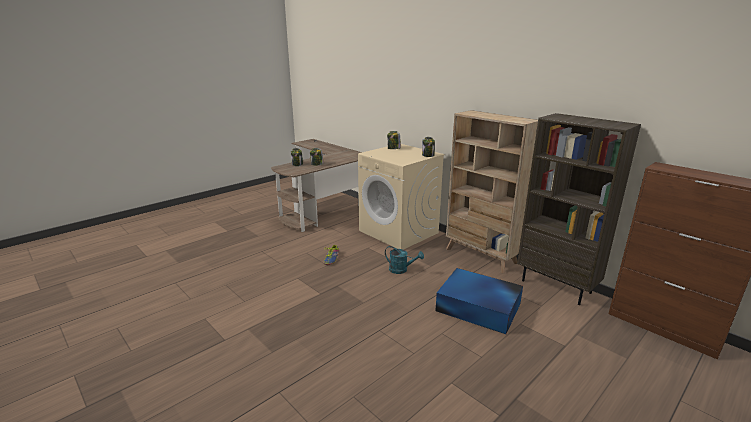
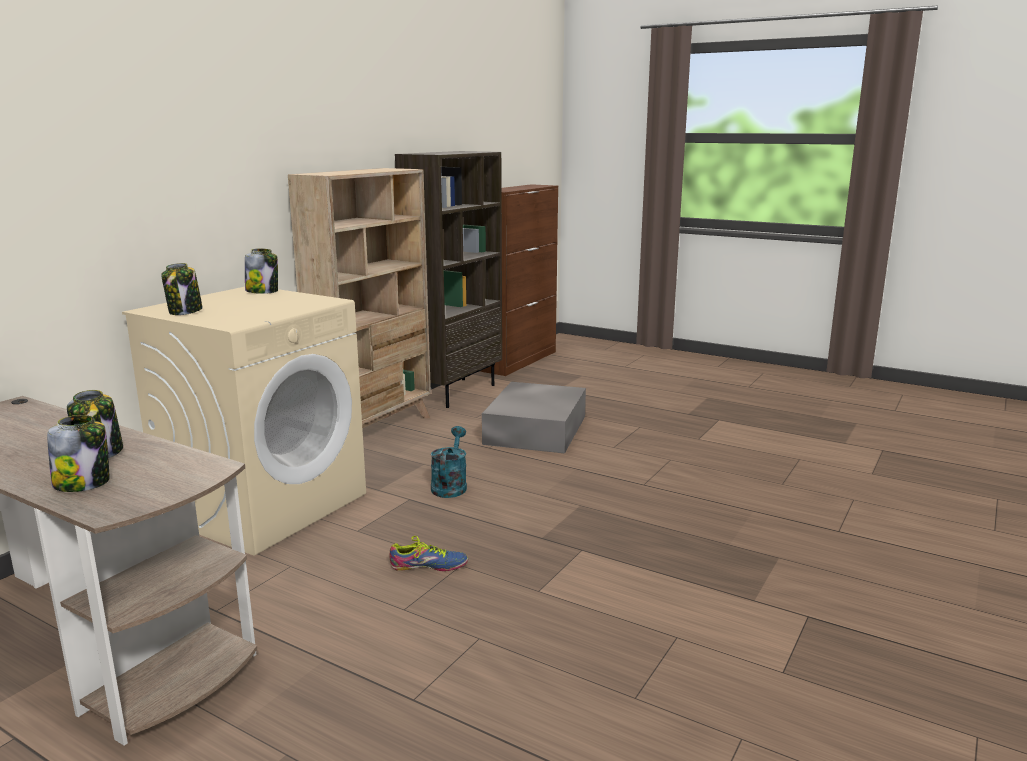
camera: 105 degrees left, 5 degrees down
blue storage box [435,268,523,334] -> grey storage box [482,382,586,454]

